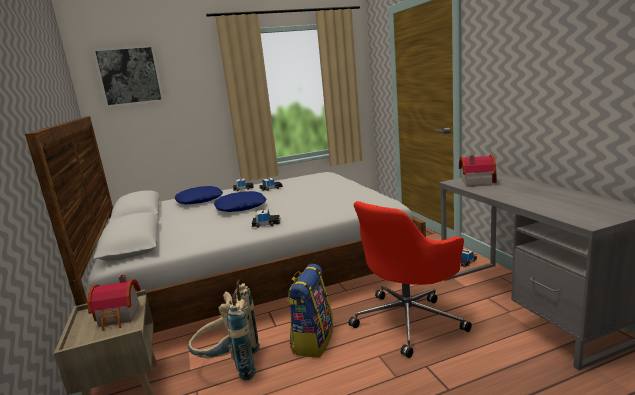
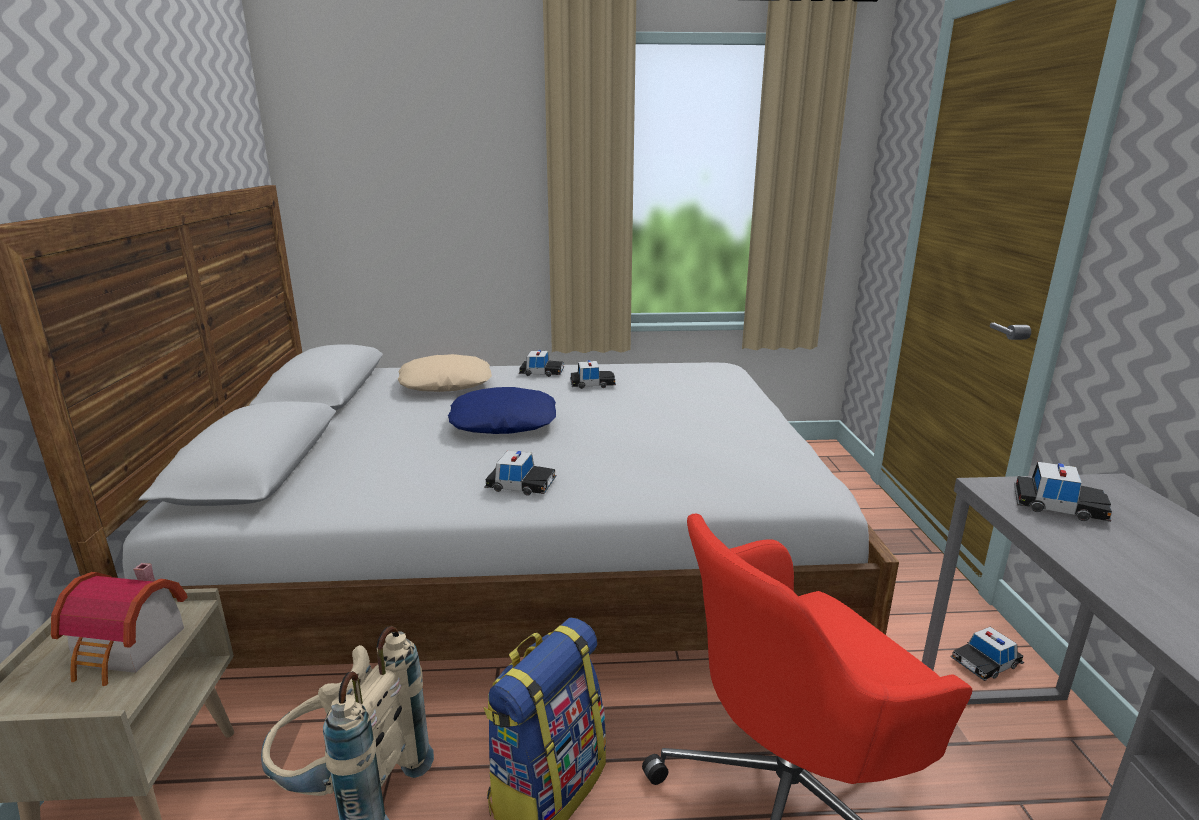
camera: 15 degrees right, 5 degrees up
picture [92,45,164,107] -> none
blue pillow [174,186,223,204] -> beige pillow [398,354,492,392]
toy house [459,155,497,187] -> toy car [1014,462,1112,522]

